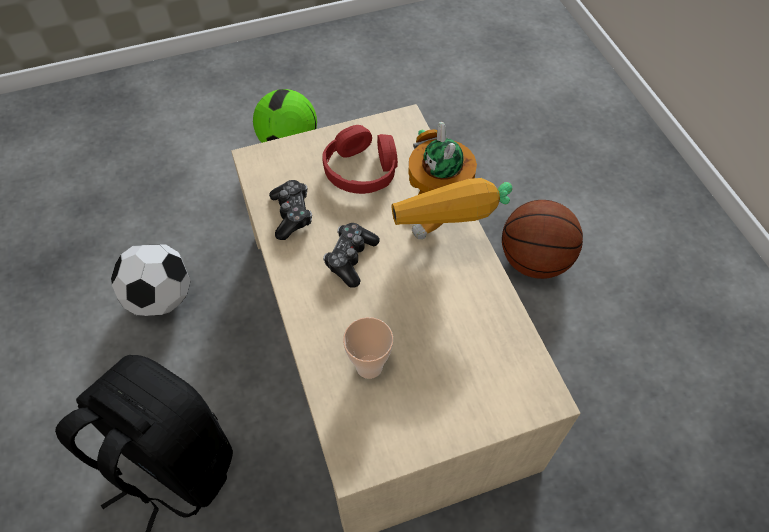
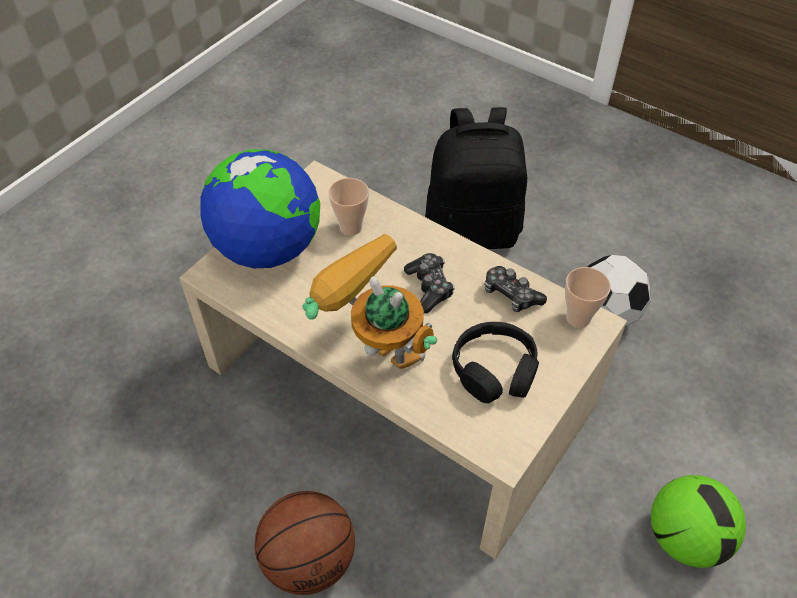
camera: 145 degrees right, 5 degrees down
red headphones [323,125,398,194] -> black headphones [452,322,539,403]
none -> globe [200,149,320,268]
none -> cup [565,267,611,328]

